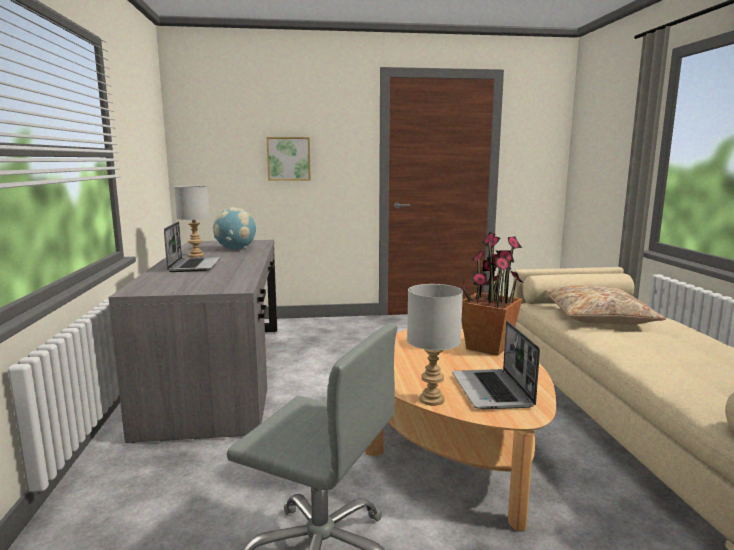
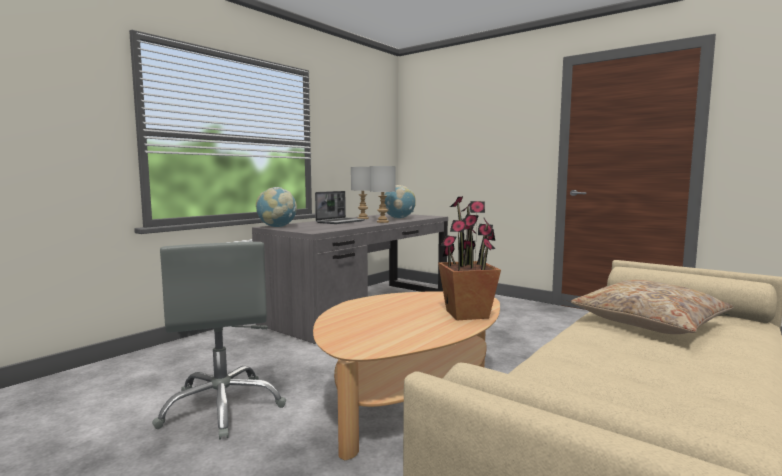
camera: 45 degrees right, 5 degrees down
picture [267,137,311,181] -> none
grey table lamp [407,284,463,406] -> grey table lamp moved to [370,166,396,223]
laptop [452,321,540,409] -> none
none -> globe [256,187,297,227]

